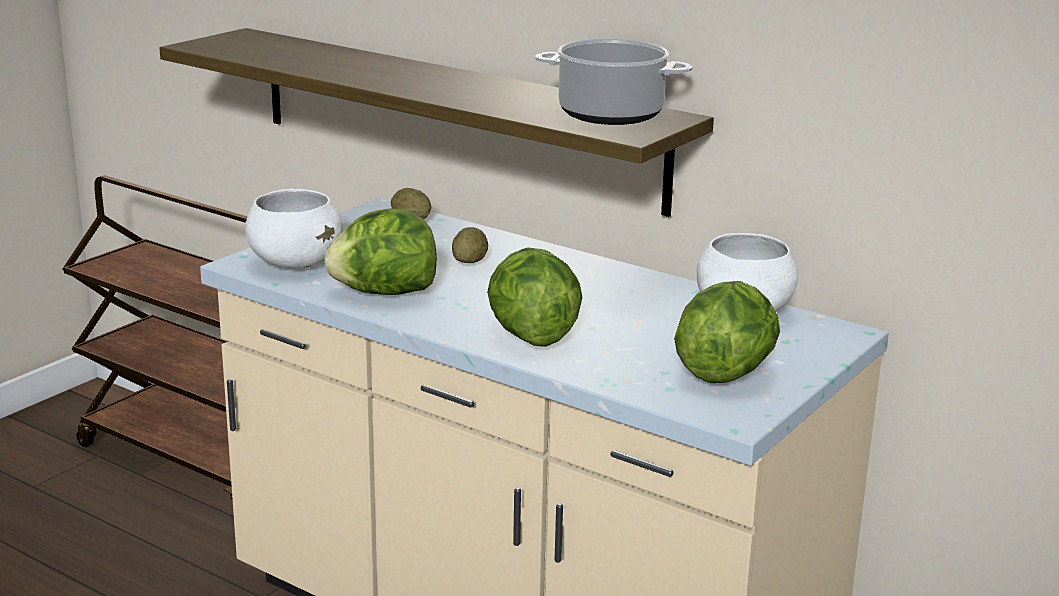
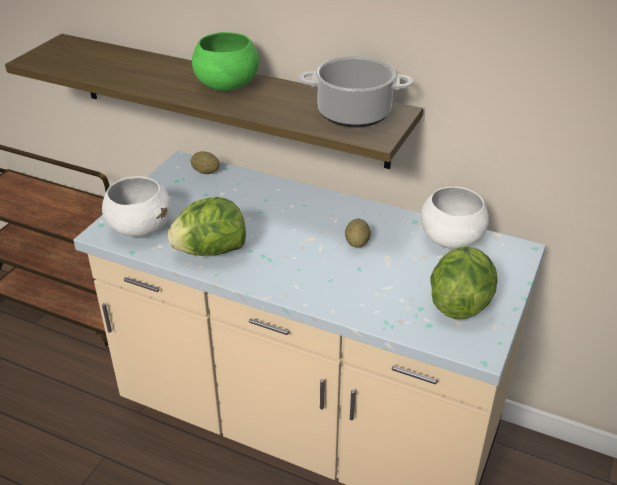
camera: 10 degrees left, 15 degrees up
potato [452,227,488,263] -> potato moved to [345,219,371,248]
lettuce [487,247,583,347] -> none
none -> green bowl [192,32,259,91]

